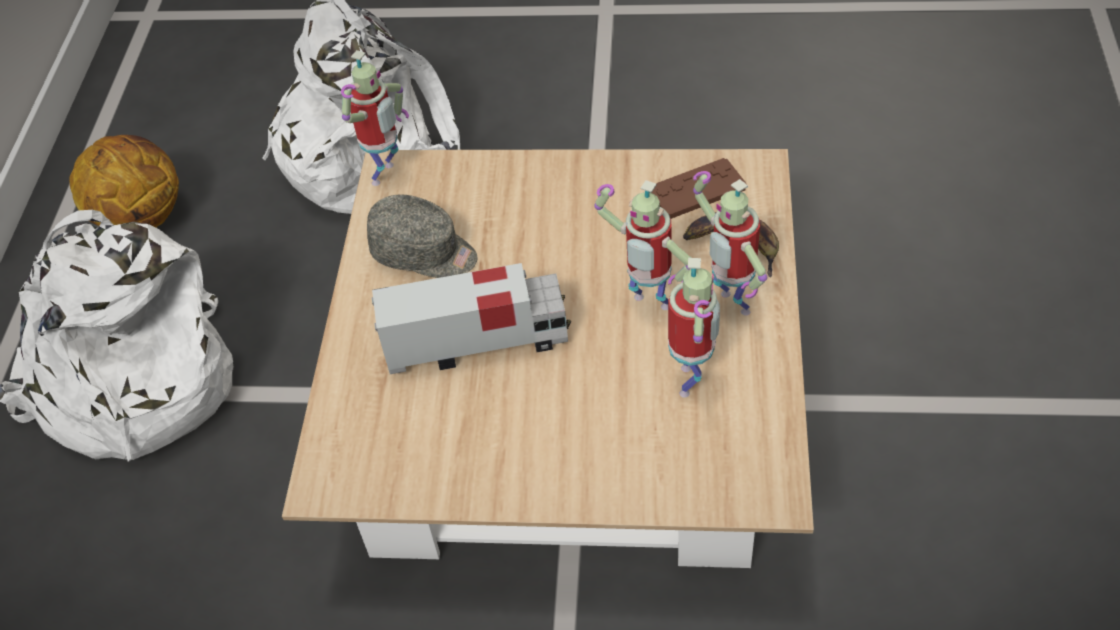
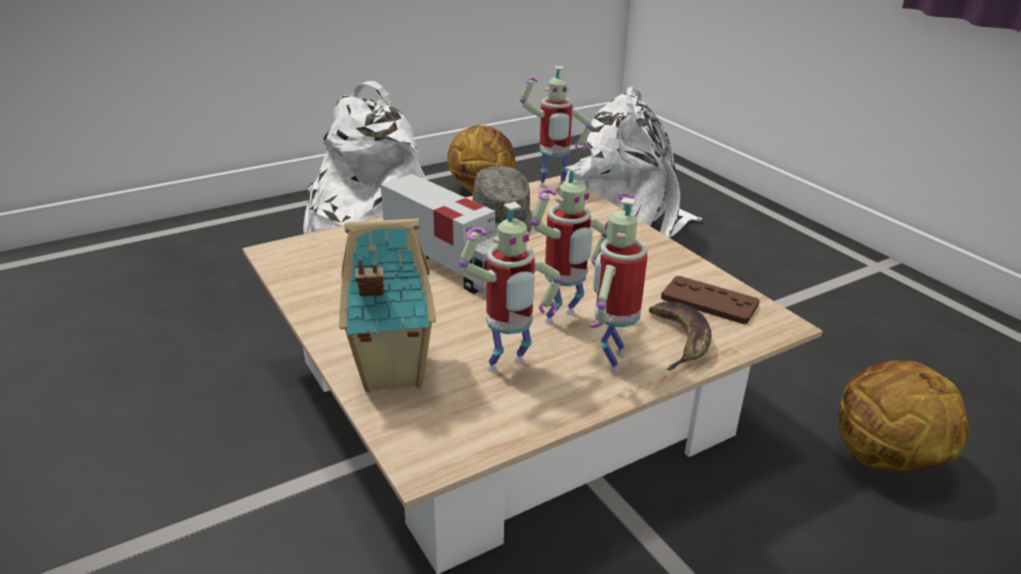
camera: 50 degrees right, 20 degrees down
toy robot [594,180,691,310] -> toy robot turned 120 degrees counterclockwise [531,165,608,324]
none -> toy house [339,218,436,392]
none -> basketball [839,360,970,472]

